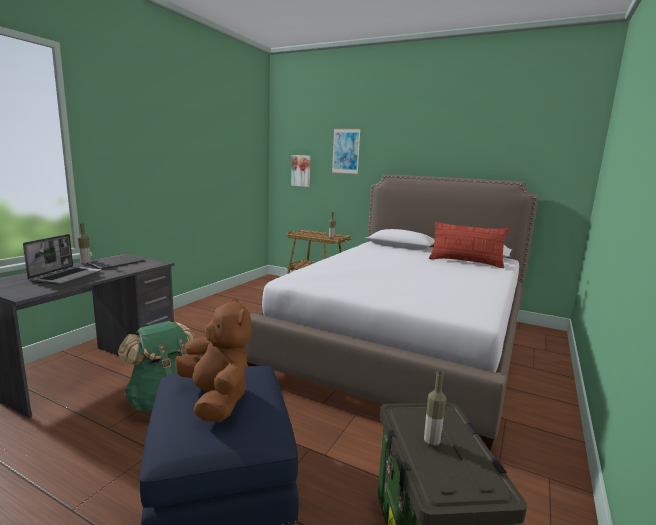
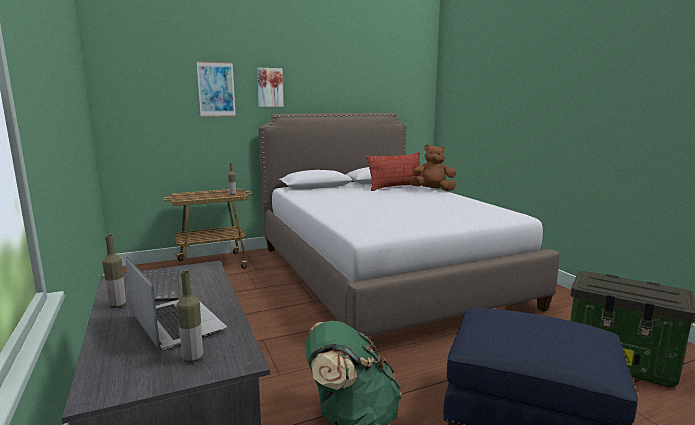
camera: 50 degrees left, 0 degrees up
brown plush toy [175,297,252,422] -> brown plush toy moved to [409,145,456,191]
picture [291,155,311,187] -> picture moved to [257,68,284,107]
bottle [424,371,447,447] -> bottle moved to [176,271,203,363]

